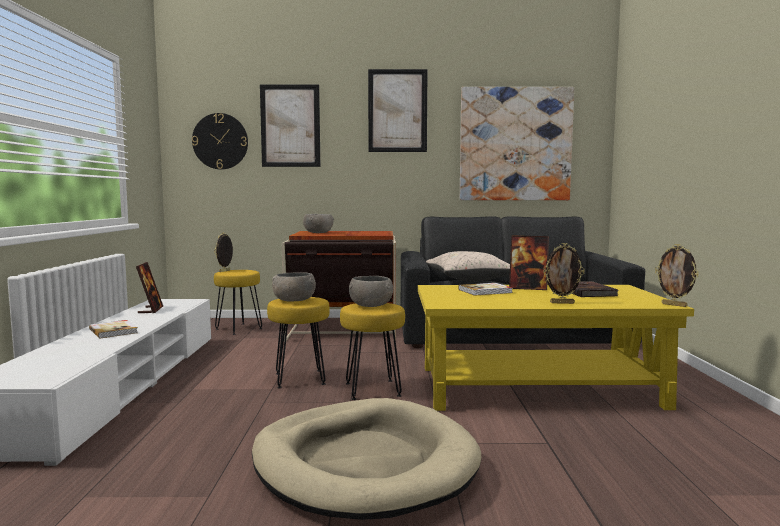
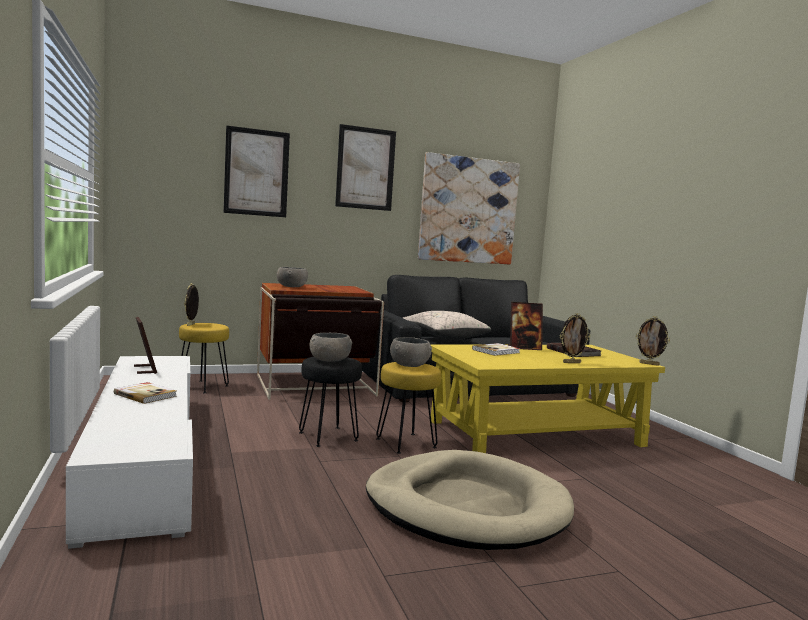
camera: 20 degrees left, 0 degrees up
wall clock [192,113,248,170] -> none
yellow stool [267,297,330,388] -> black stool [299,357,362,447]

